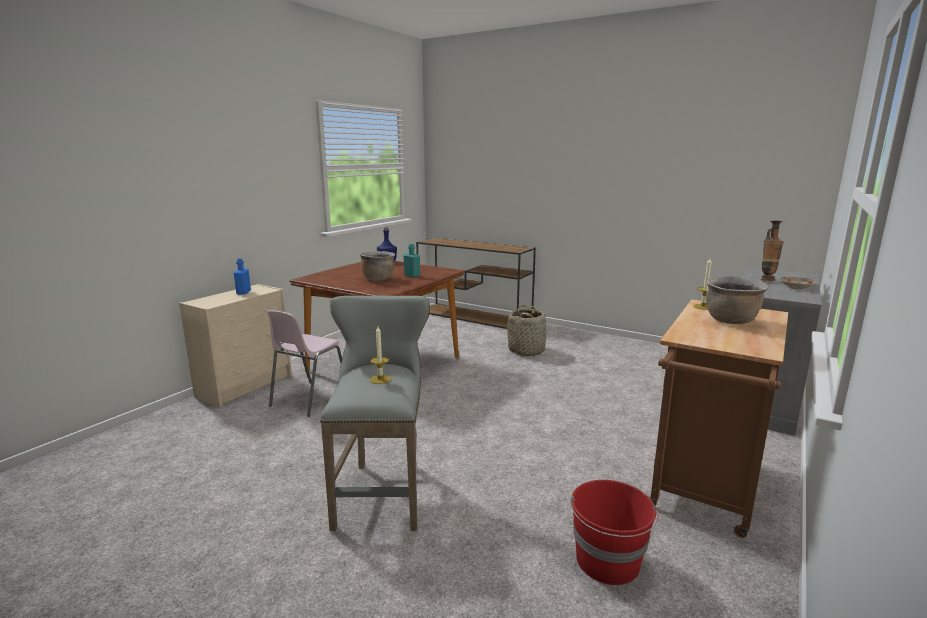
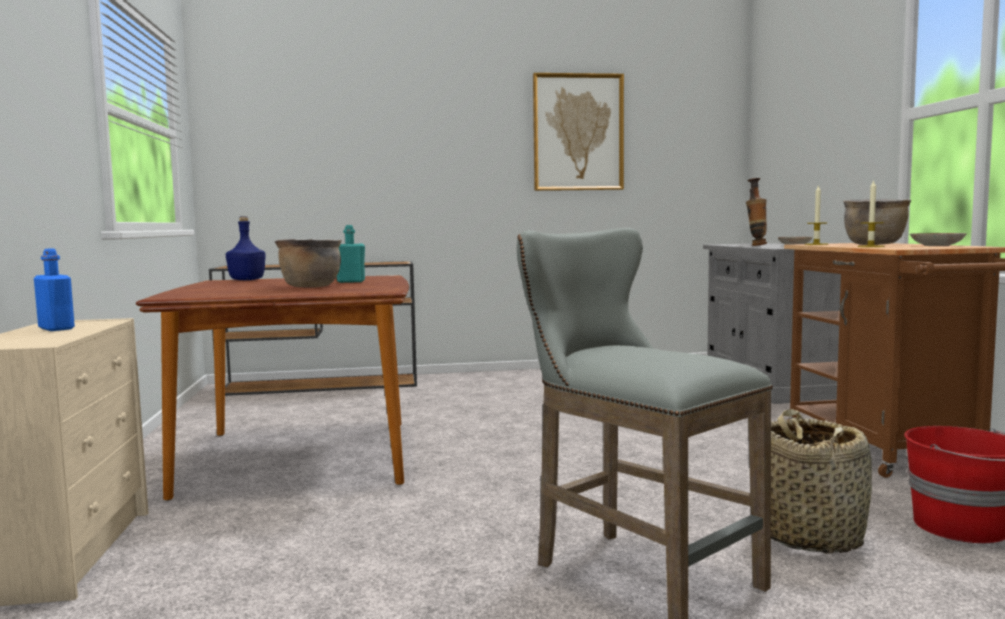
camera: 40 degrees left, 10 degrees down
pink chair [267,310,342,417] -> none
candle [370,326,391,384] -> candle moved to [858,179,885,247]
basket [507,305,546,356] -> basket moved to [771,409,872,554]
none -> picture [533,73,624,191]
none -> plate [910,233,967,246]

